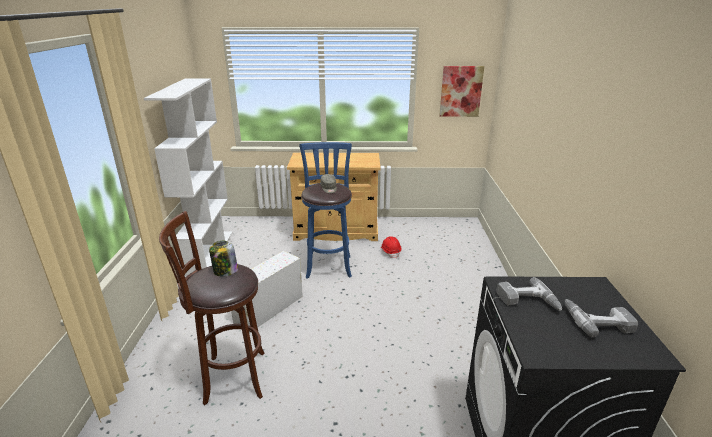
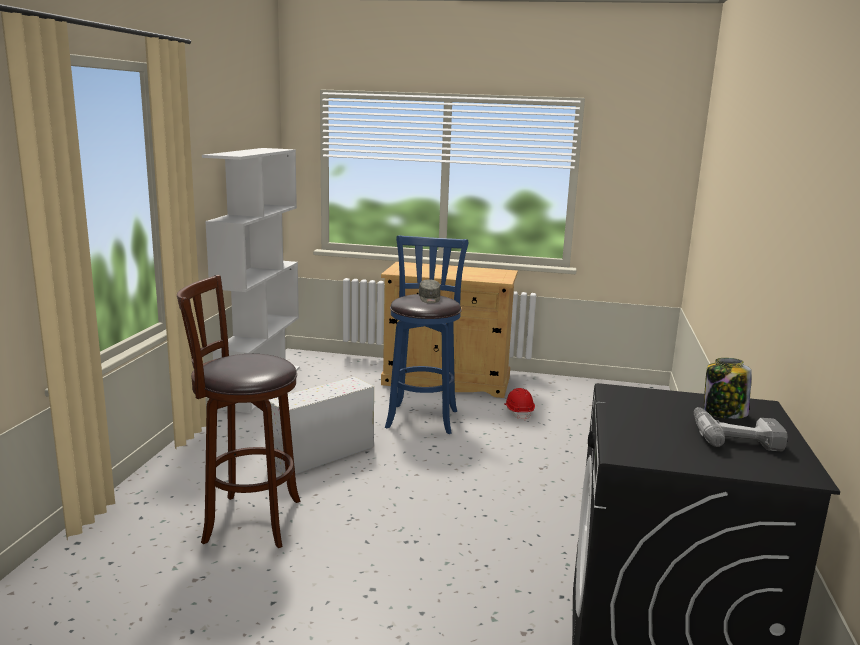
camera: 10 degrees right, 10 degrees down
jar [209,241,238,276] -> jar moved to [704,358,752,419]
picture [439,66,484,117] -> none
power drill [497,277,562,311] -> none

